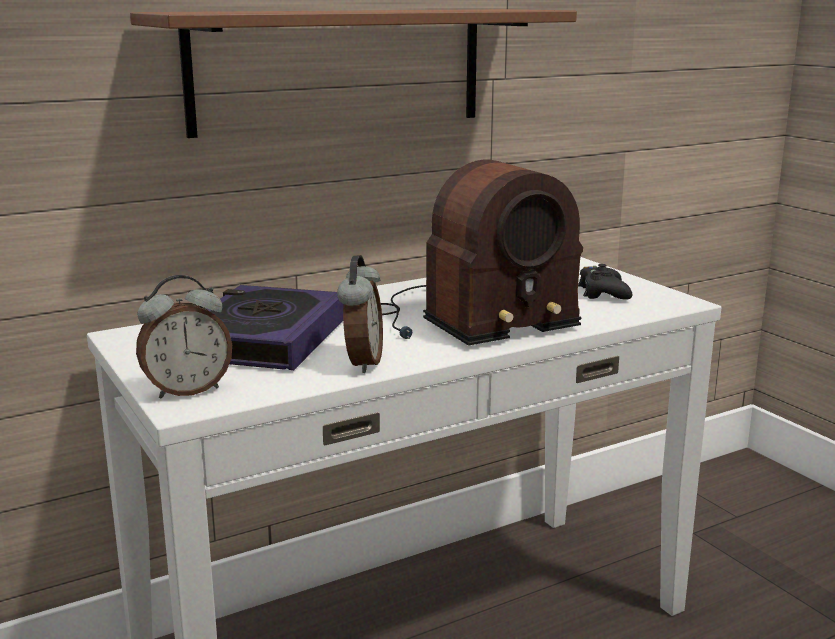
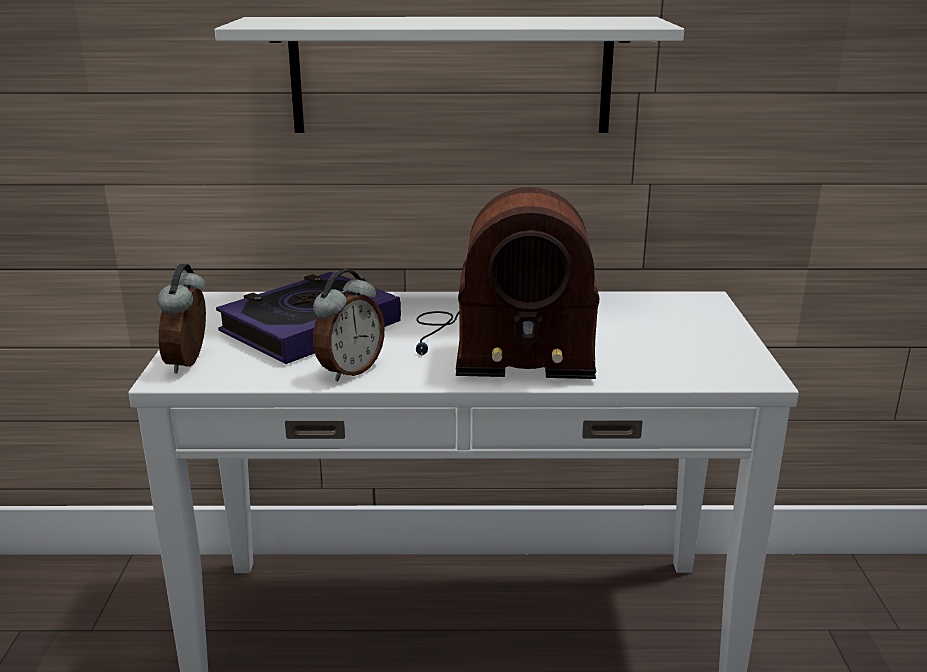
camera: 30 degrees right, 5 degrees up
brown shelf [130,9,577,138] -> white shelf [215,17,684,133]
alarm clock [136,275,232,399] -> alarm clock turned 90 degrees clockwise [157,264,206,373]
black game controller [578,264,632,300] -> none

